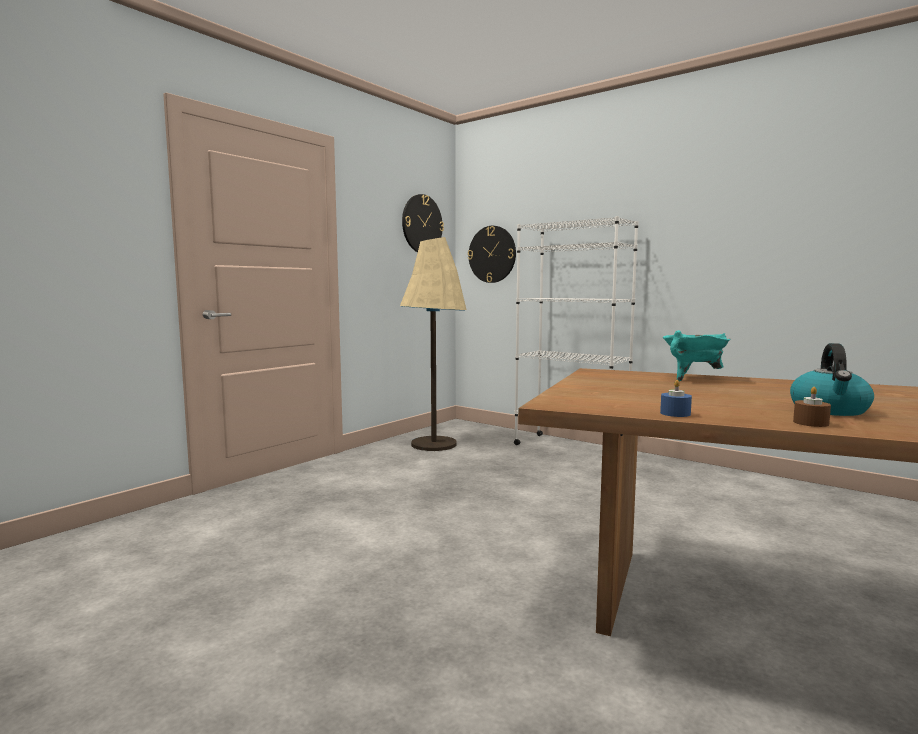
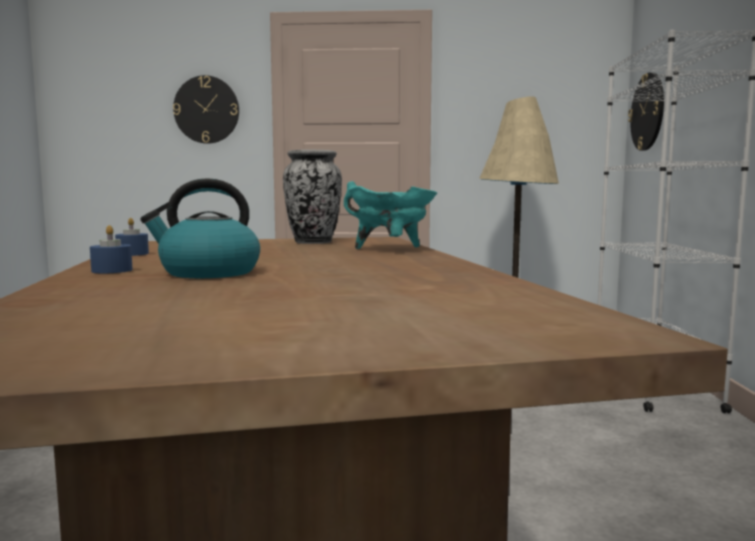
camera: 55 degrees right, 0 degrees up
wall clock [402,194,444,252] -> wall clock moved to [173,75,239,144]
brown candle [793,387,831,427] -> blue candle [90,225,133,273]
none -> vase [283,150,342,244]

